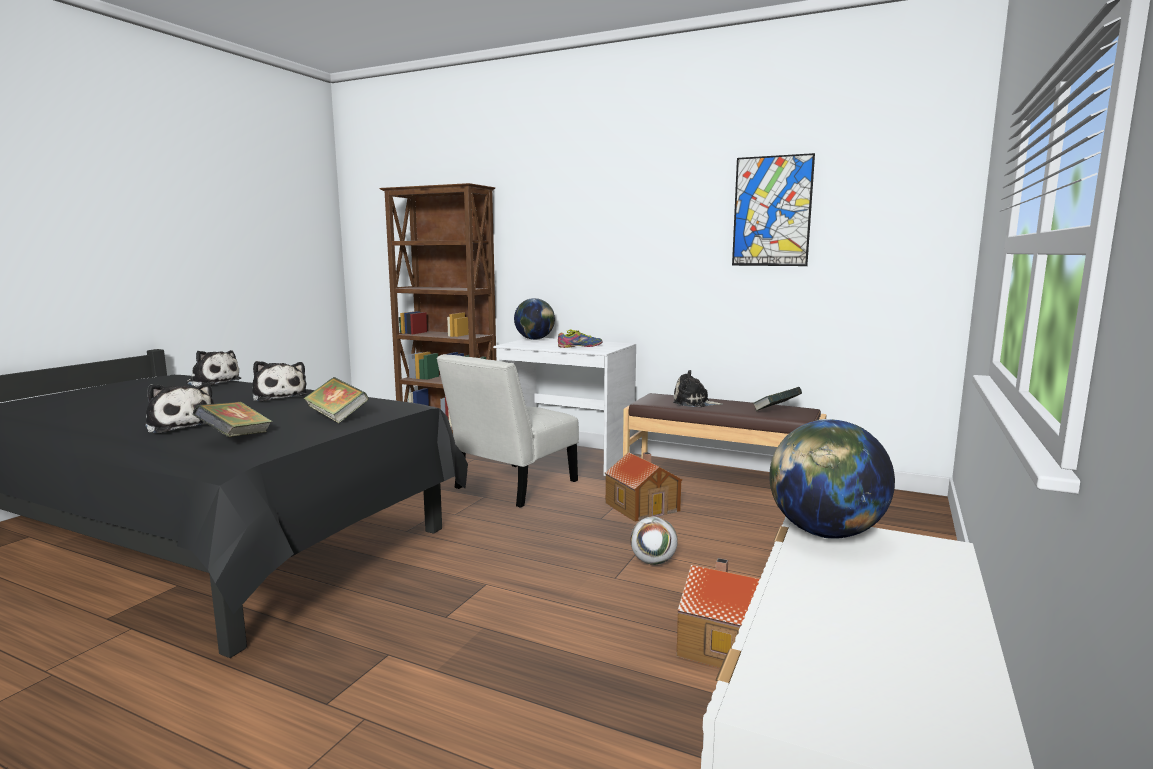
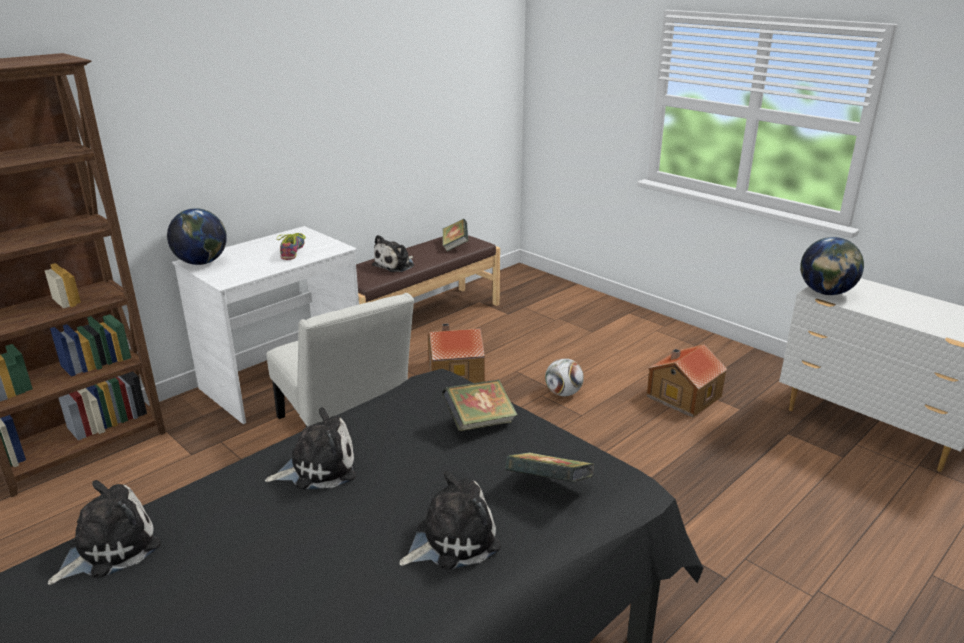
camera: 70 degrees left, 15 degrees up
picture [732,153,815,266] -> none

